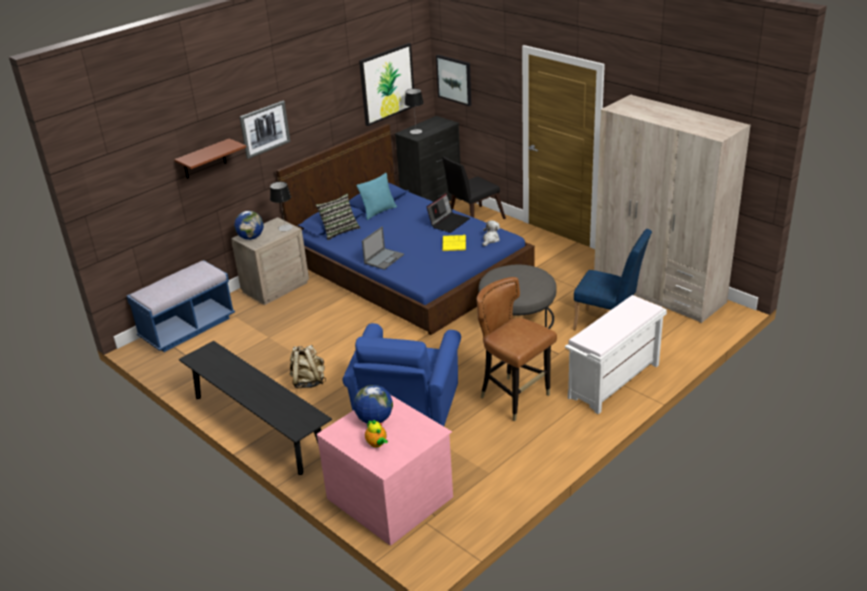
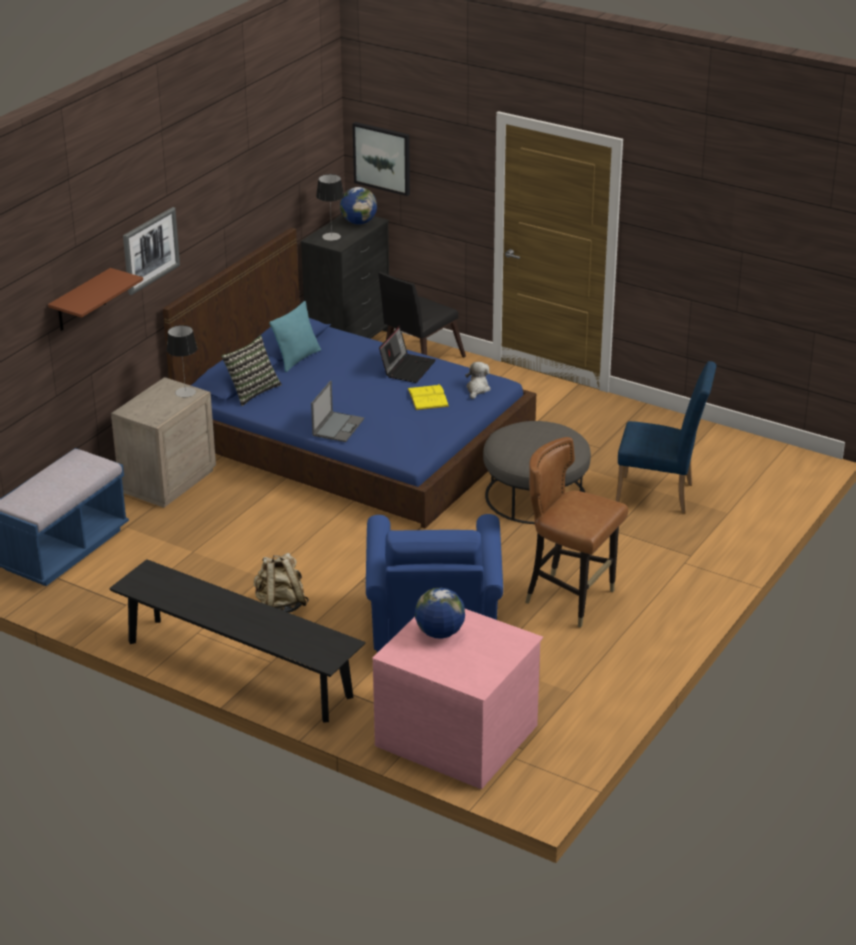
camera: 15 degrees left, 0 degrees up
globe [234,211,264,240] -> globe moved to [340,187,377,224]
picture [359,43,414,126] -> none
teapot [365,420,388,448] -> none
white bench [565,295,667,414] -> none
beige wardrobe [594,95,751,323] -> none

